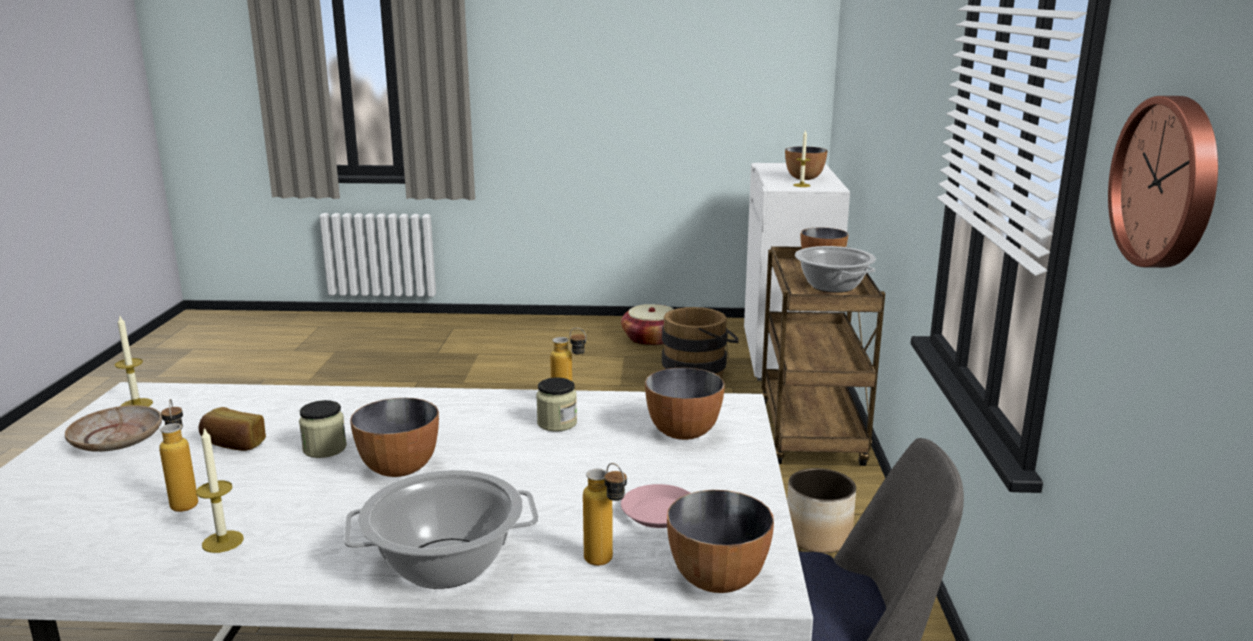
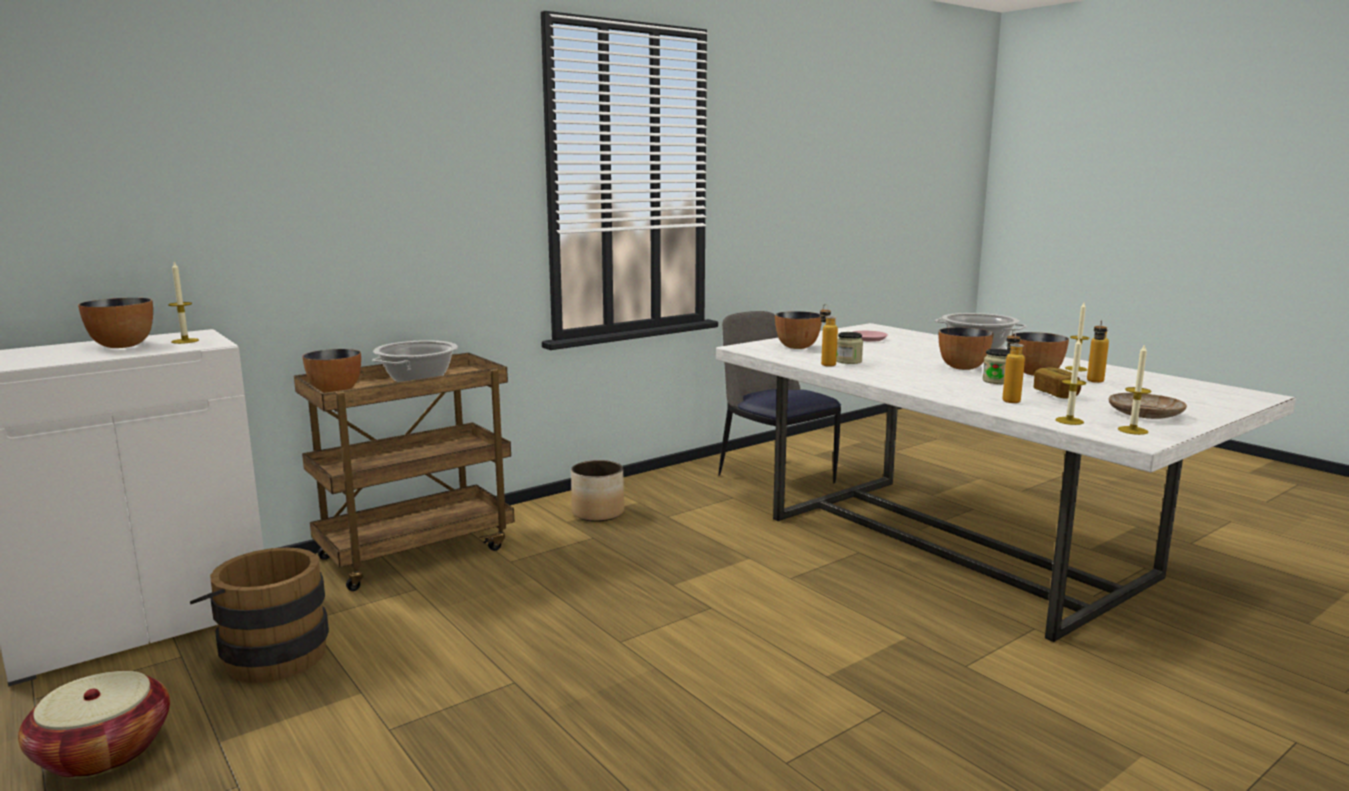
camera: 130 degrees left, 5 degrees down
bottle [583,463,627,566] -> bottle moved to [1002,329,1025,403]
bowl [667,490,774,593] -> bowl moved to [1011,332,1069,376]
wall clock [1108,96,1218,268] -> none
none -> candle [1055,338,1086,425]

